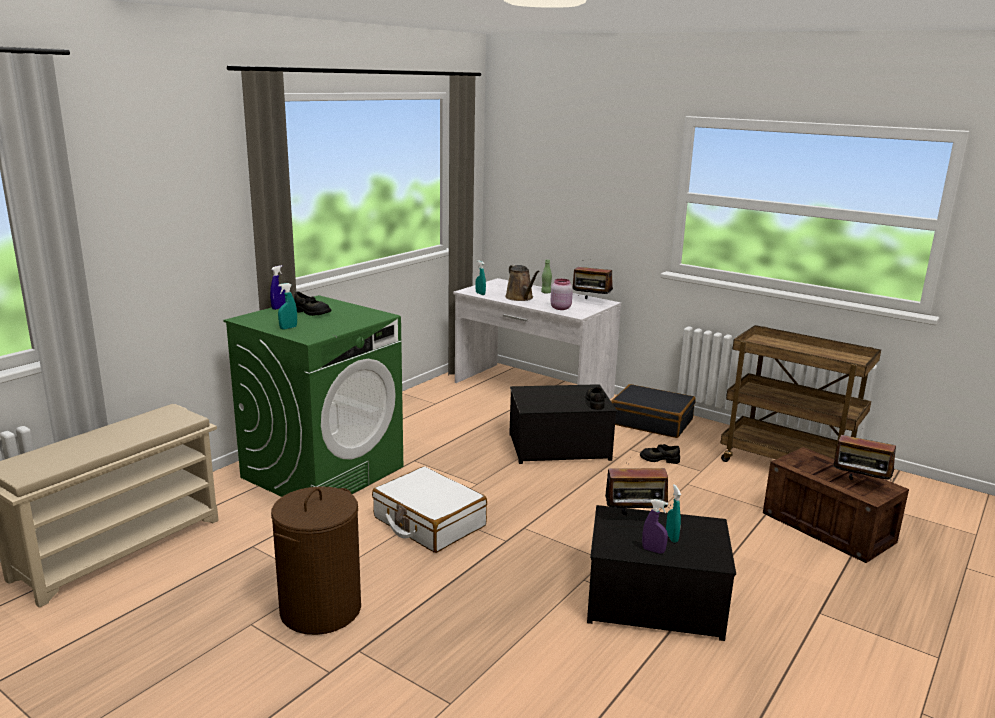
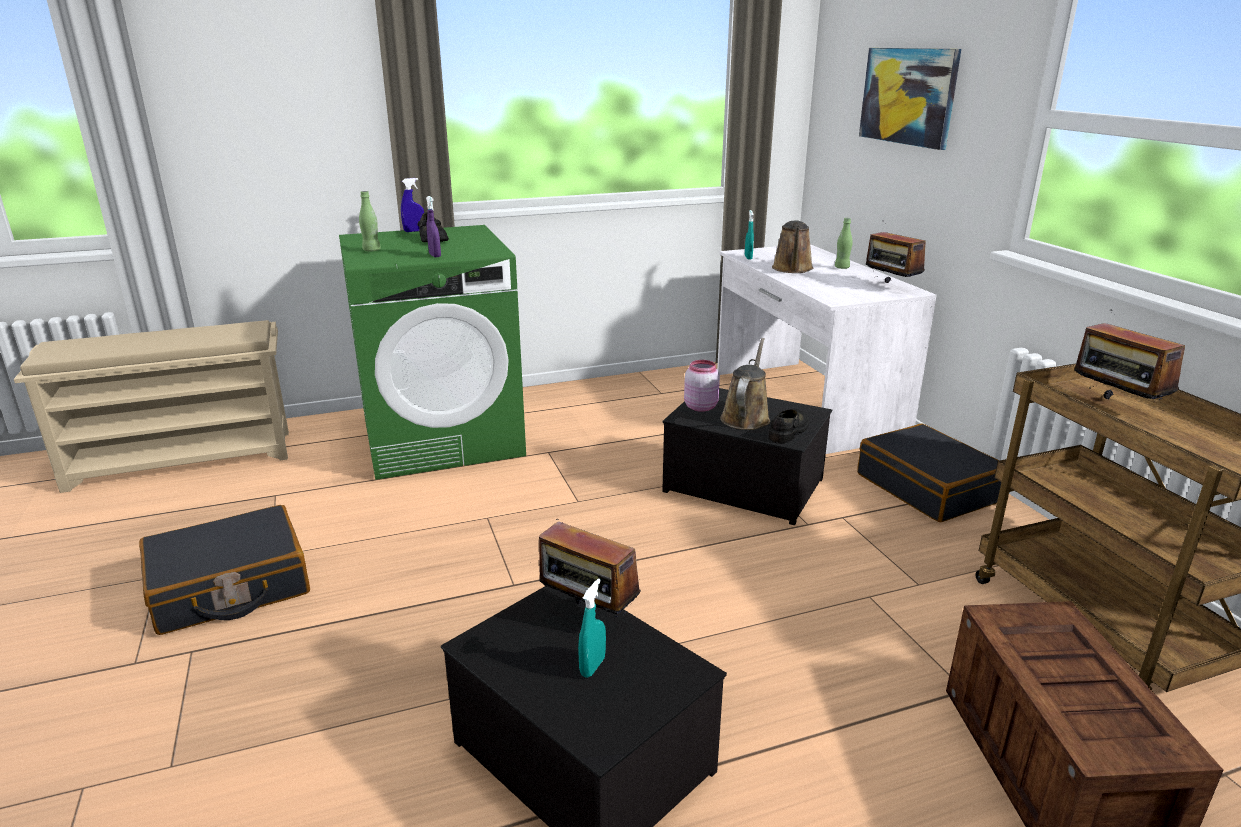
camera: 35 degrees right, 5 degrees up
brown laundry basket [271,486,361,635] -> black suitcase [139,505,310,635]
turquoise spray bottle [278,283,297,330] -> green bottle [359,191,381,252]
white suitcase [372,466,487,553] -> none
pink jar [551,279,573,310] -> pink jar moved to [684,360,720,412]
black shoe [640,444,680,464] -> none
purple spray bottle [642,499,668,554] -> purple spray bottle moved to [426,196,441,257]
radio [833,430,896,482] -> radio moved to [1074,309,1185,400]
none -> brown watering can [720,338,770,430]
none -> picture [859,48,961,150]

